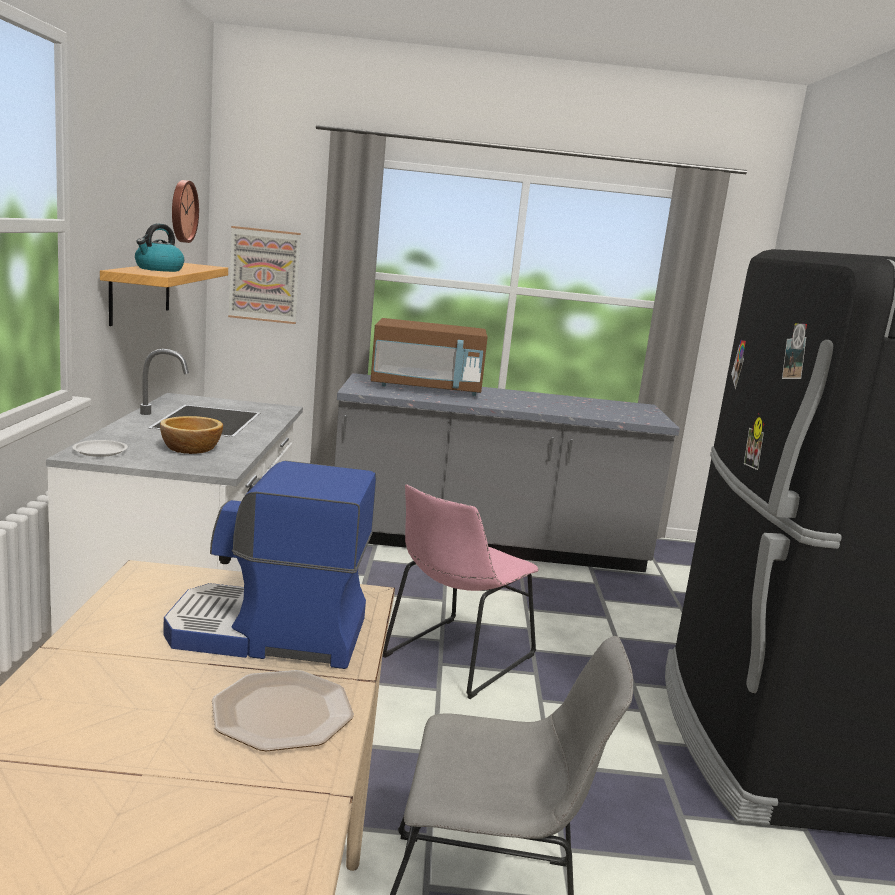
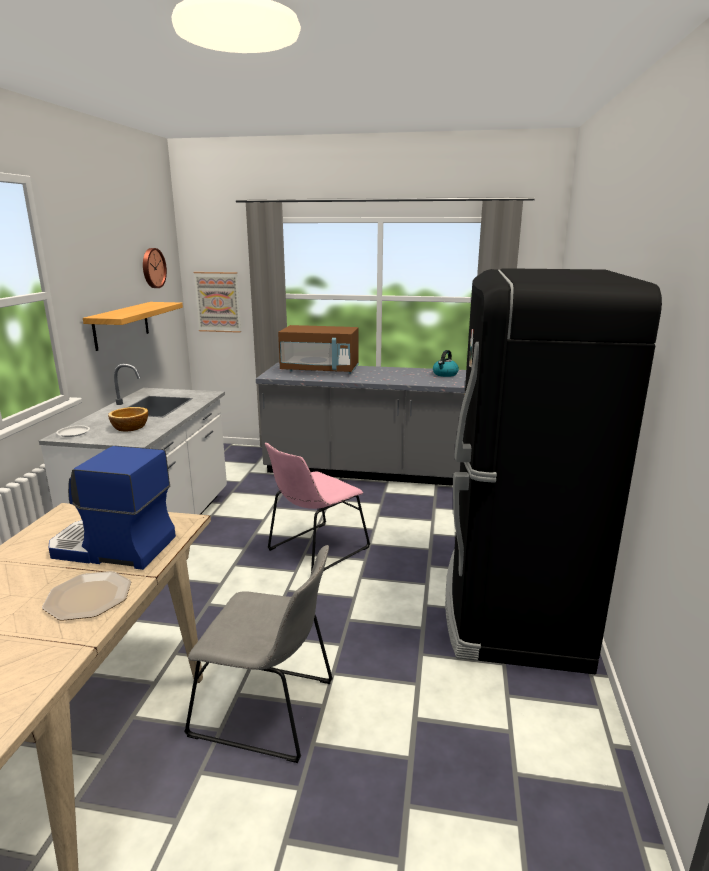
camera: 10 degrees right, 5 degrees up
kettle [135,223,184,272] -> kettle moved to [433,350,459,377]

